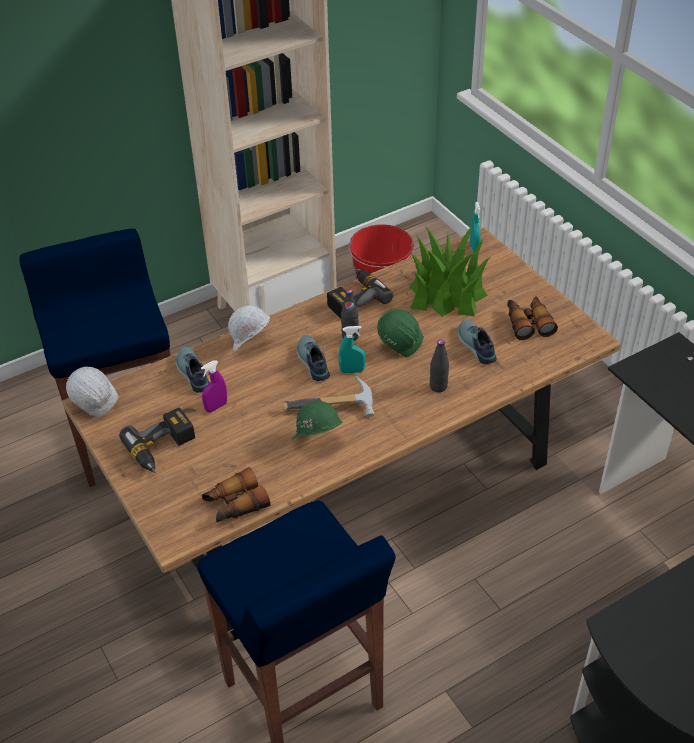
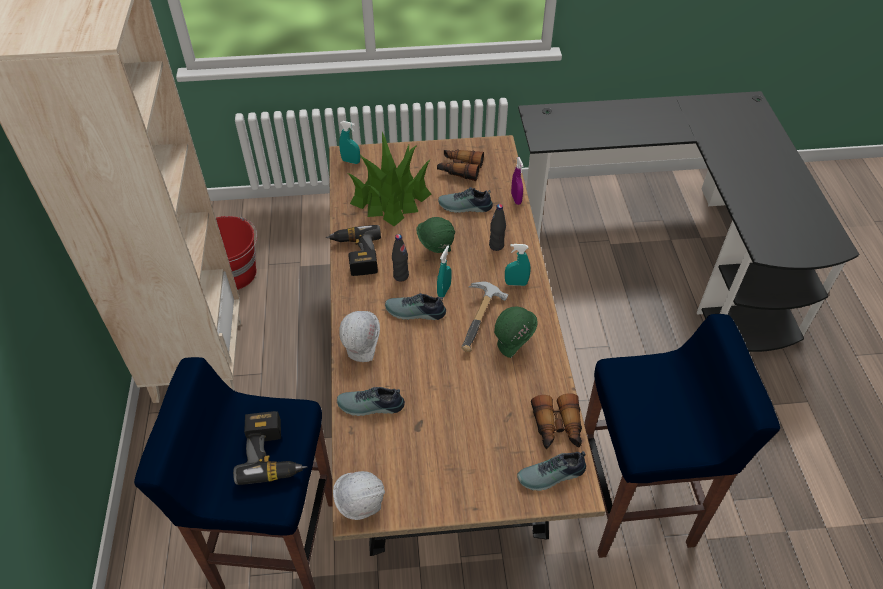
camera: 65 degrees left, 5 degrees up
power drill [119,408,195,473] -> power drill moved to [233,411,308,485]
purple spray bottle [201,360,227,412] -> purple spray bottle moved to [511,157,523,205]
none -> turquoise spray bottle [505,244,531,286]
none -> shoe [517,451,586,491]

